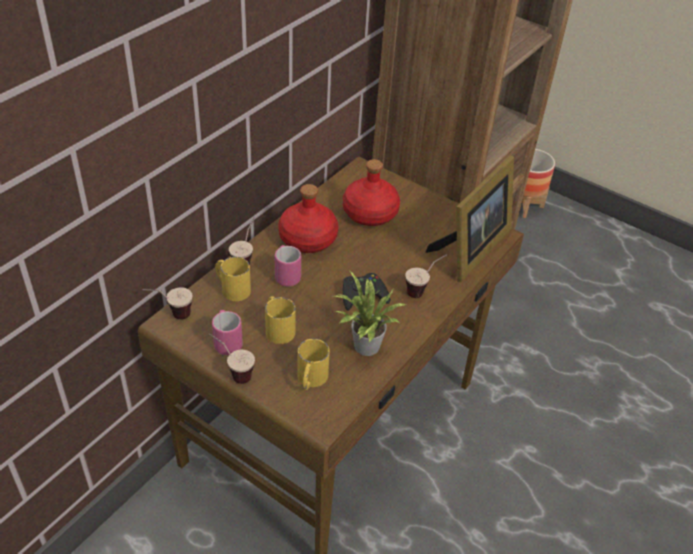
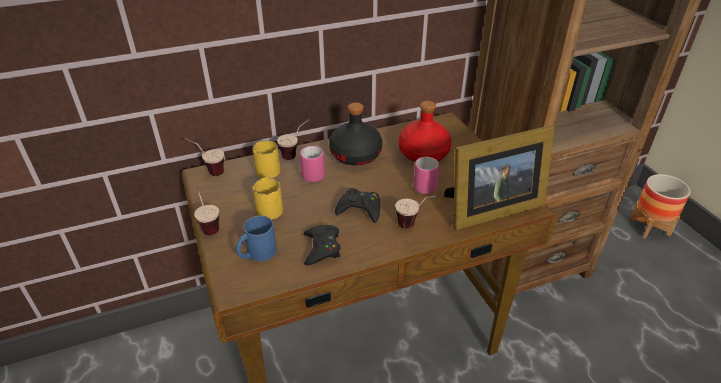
camera: 35 degrees right, 5 degrees down
pink mug [212,310,243,355] -> pink mug moved to [413,157,439,194]
red bottle [278,184,338,253] -> black bottle [329,102,382,165]
yellow mug [297,339,330,390] -> blue mug [236,216,277,261]
potted plant [333,270,406,356] -> black game controller [304,225,340,265]

